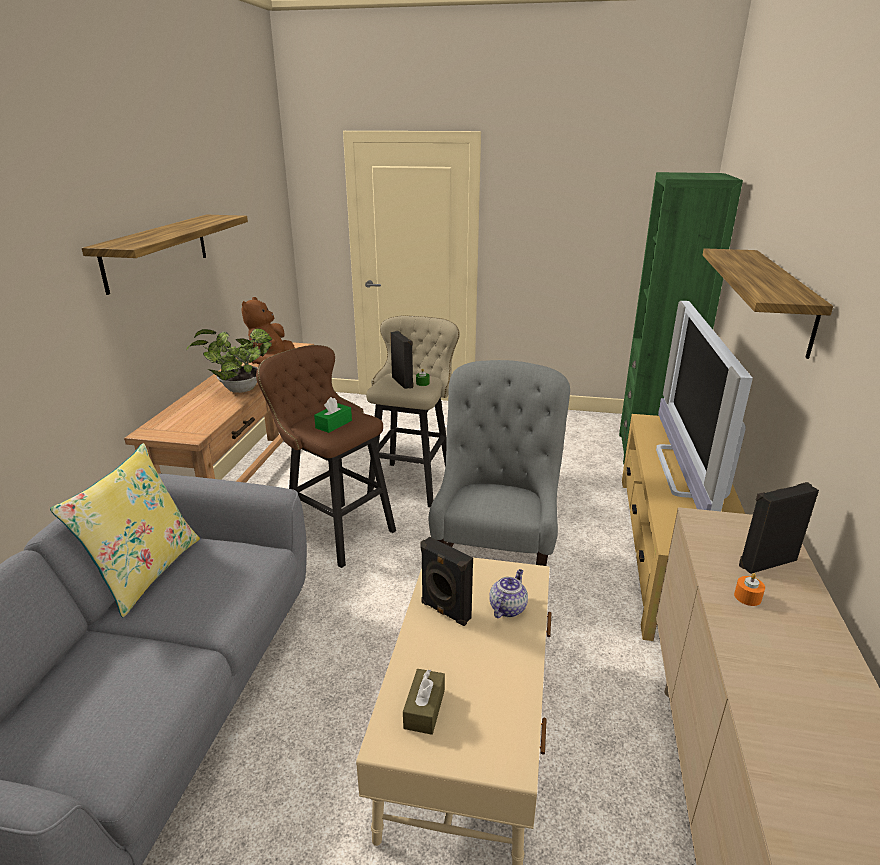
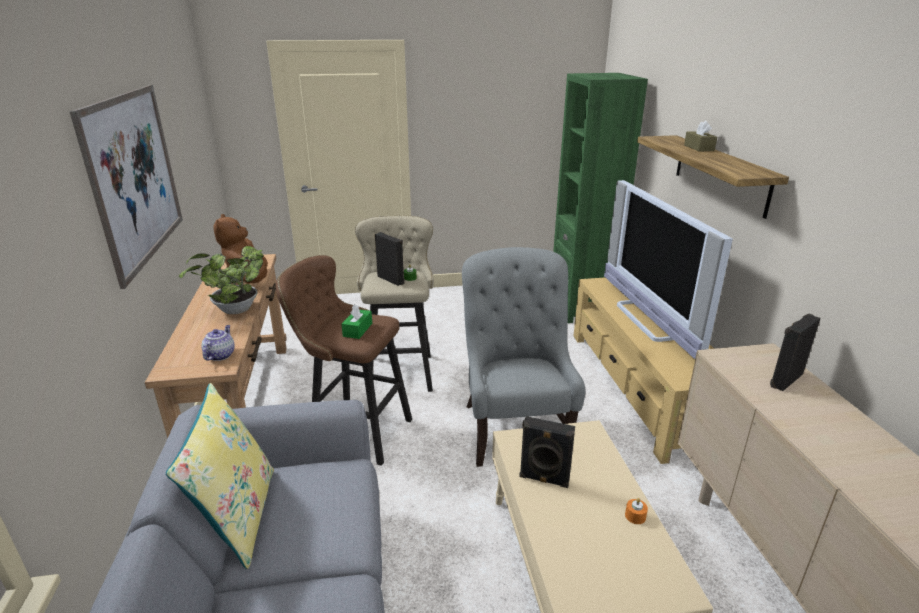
camera: 20 degrees left, 0 degrees up
shelf [82,215,248,295] -> picture [69,85,183,289]
brown tissue box [403,669,445,735] -> brown tissue box moved to [684,120,717,152]
teapot [489,569,528,618] -> teapot moved to [201,325,235,361]
orange candle [734,573,765,606] -> orange candle moved to [625,498,648,524]

